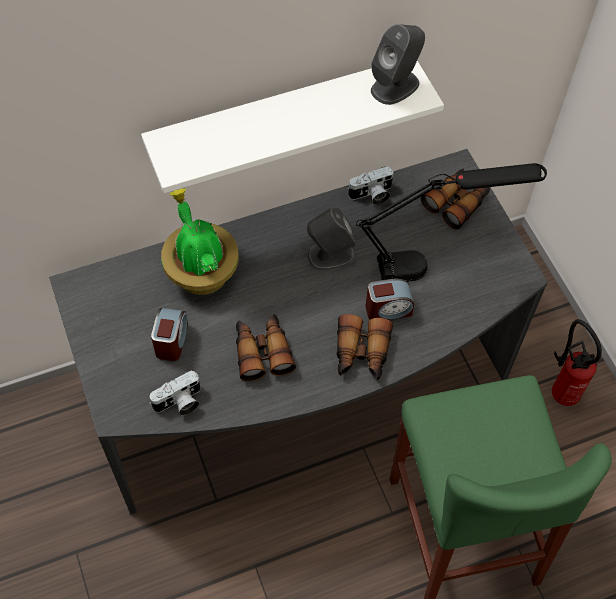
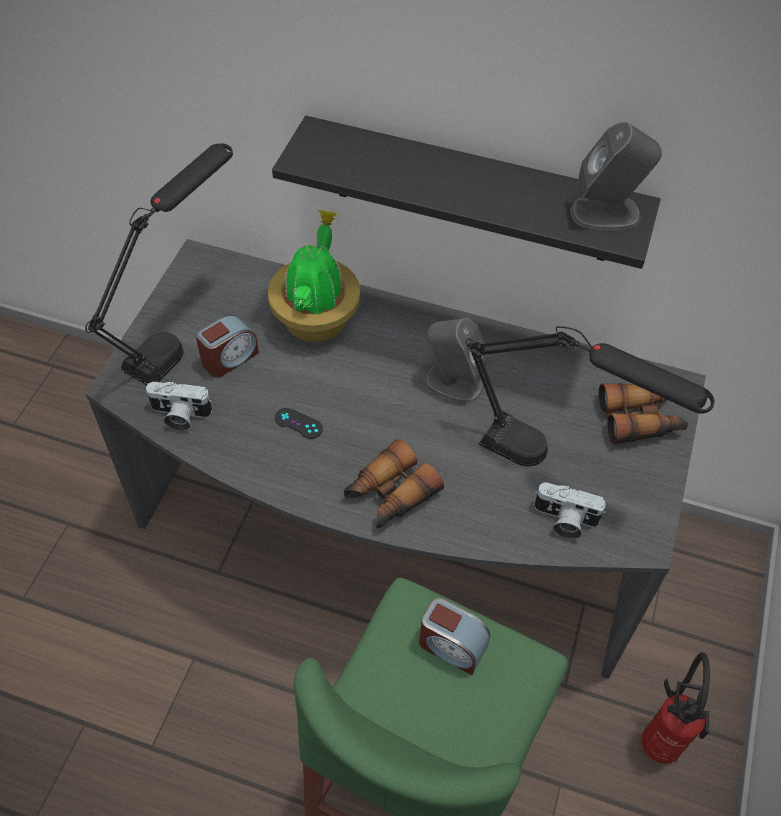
camera: 40 degrees right, 5 degrees down
white shelf [141,61,444,193] -> black shelf [272,116,661,269]
binoculars [236,314,296,381] -> black game controller [275,408,323,439]
camera [348,166,394,205] -> camera moved to [534,482,606,539]
alarm clock [365,278,414,320] -> alarm clock moved to [419,597,490,675]
none -> black table lamp [85,143,233,385]

